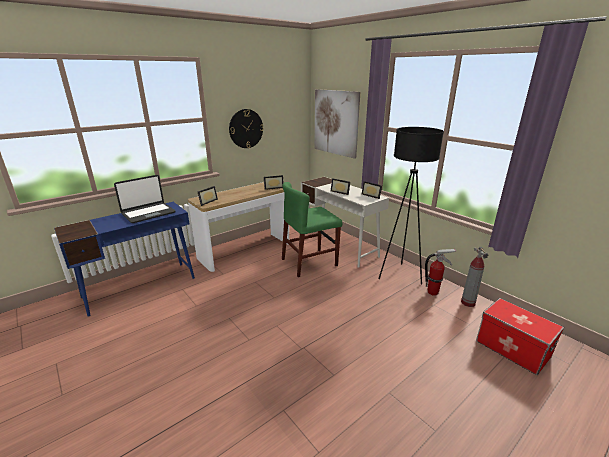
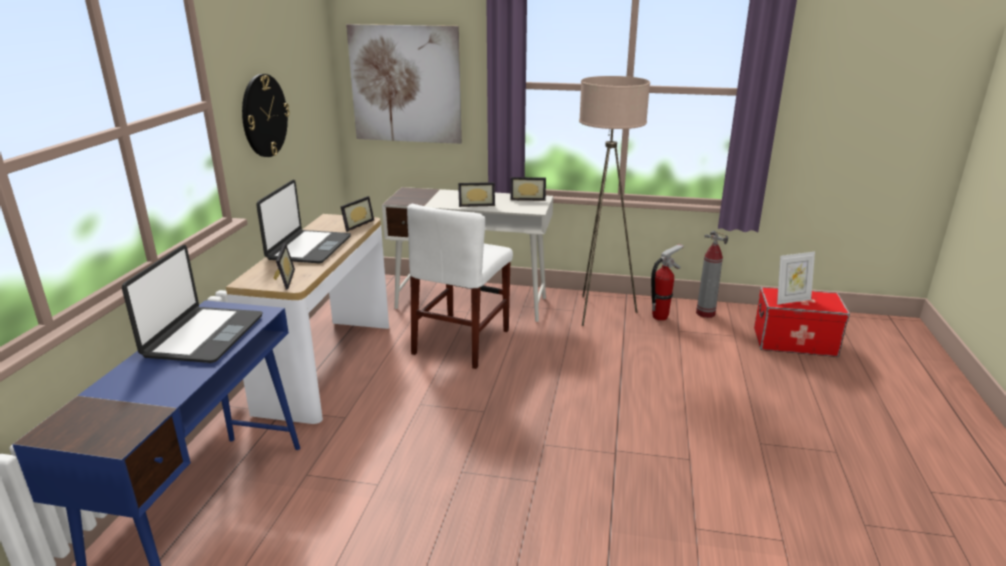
camera: 40 degrees left, 0 degrees up
green chair [282,182,342,277] -> white chair [407,204,513,369]
black floor lamp [378,127,444,285] -> beige floor lamp [579,76,650,326]
none -> laptop [256,180,351,263]
none -> picture frame [777,252,815,305]

